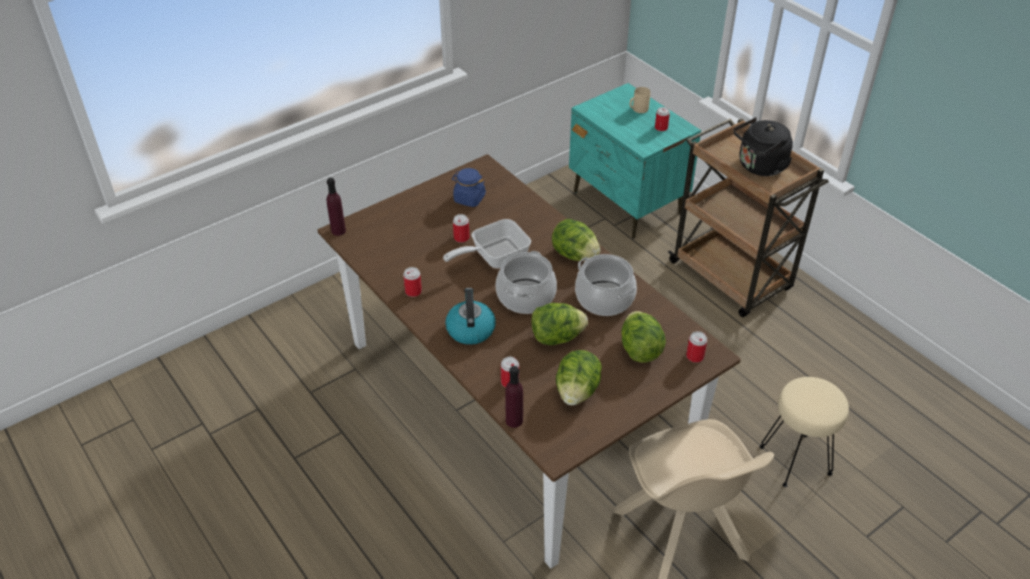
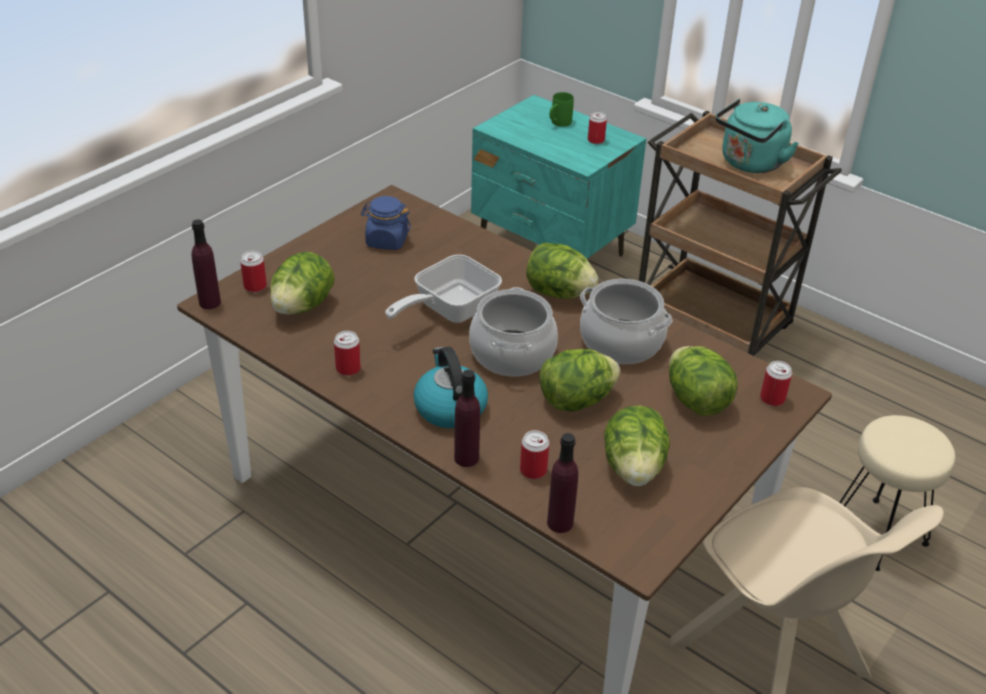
camera: 15 degrees left, 5 degrees down
can [453,214,469,243] -> can moved to [240,251,267,292]
beige mug [630,87,650,113] -> green mug [550,92,574,127]
black kettle [734,117,793,176] -> turquoise kettle [716,99,799,173]
none -> lettuce [270,252,335,315]
none -> purple bottle [454,370,480,467]

